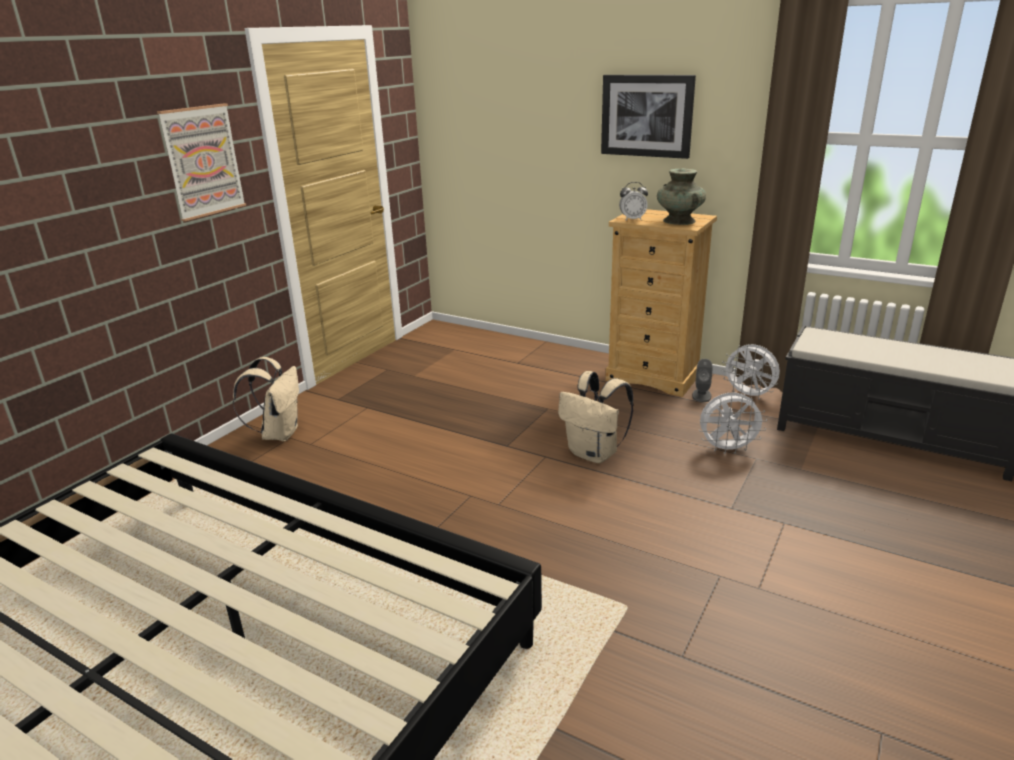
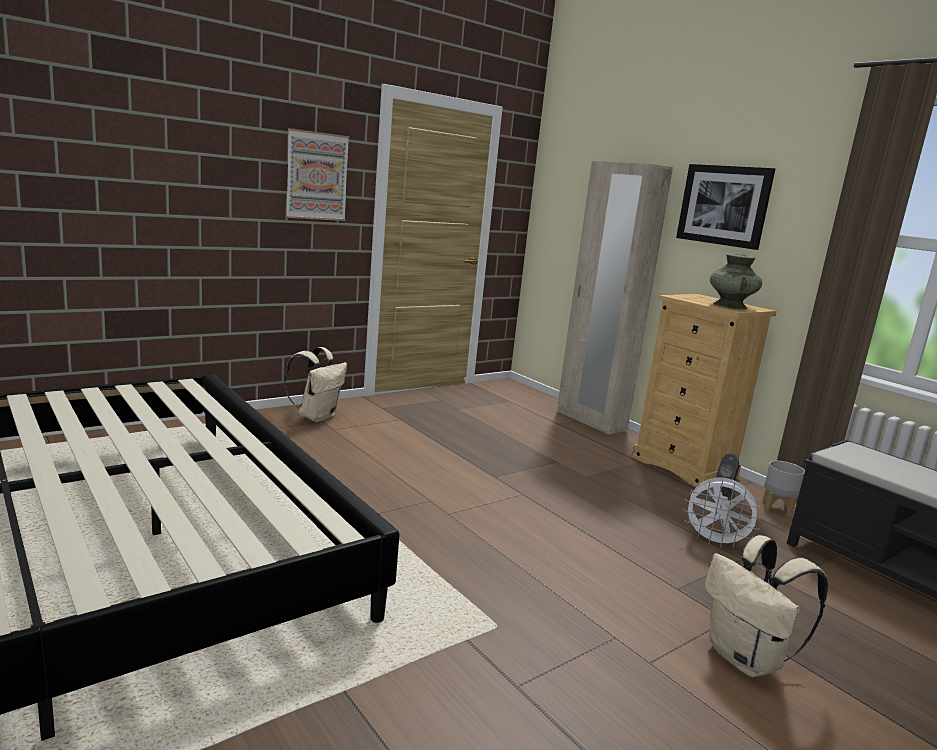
camera: 20 degrees right, 10 degrees down
beige backpack [558,371,634,463] -> beige backpack moved to [705,535,828,677]
alarm clock [619,182,648,221] -> none
white fan [721,344,780,399] -> grey planter [762,461,805,516]
none -> beige wardrobe [558,161,673,435]

